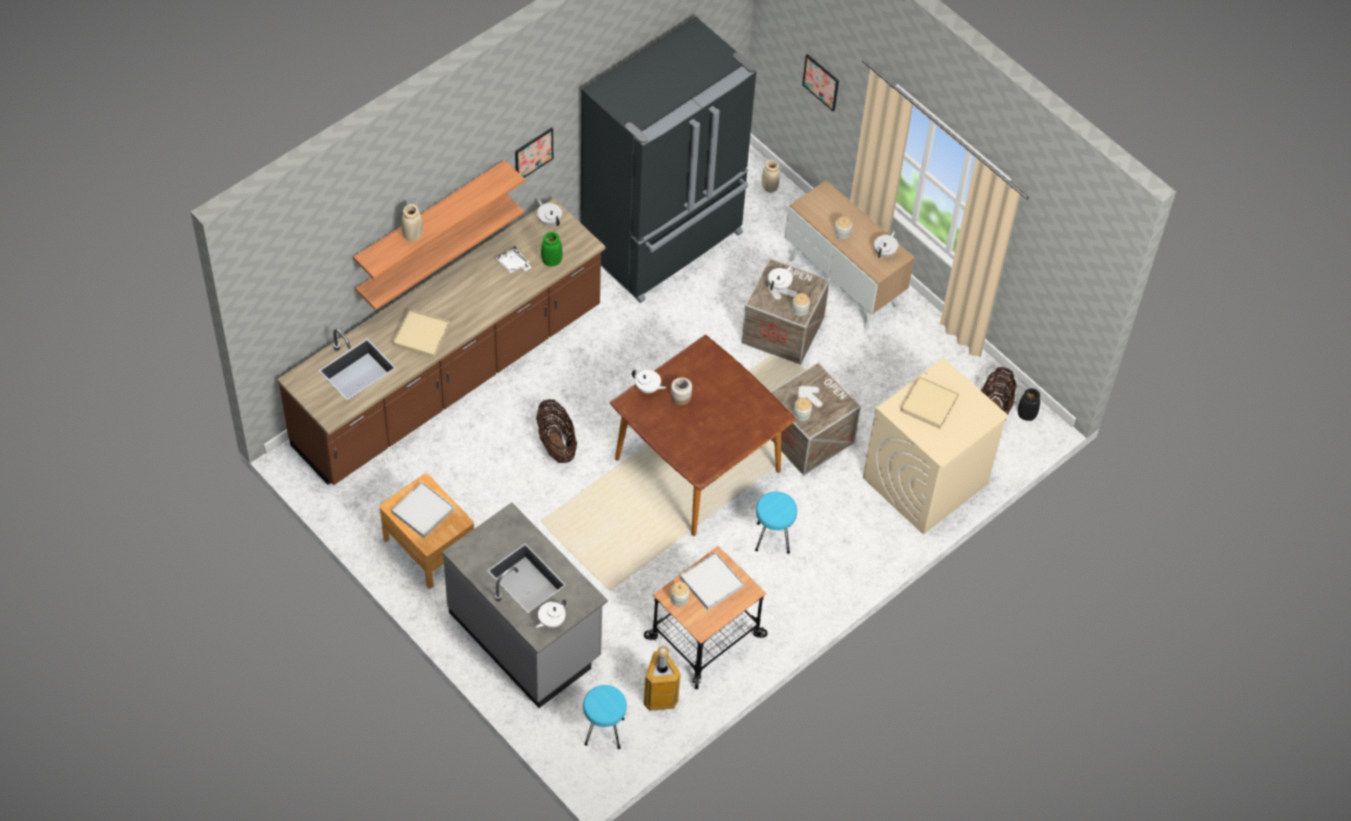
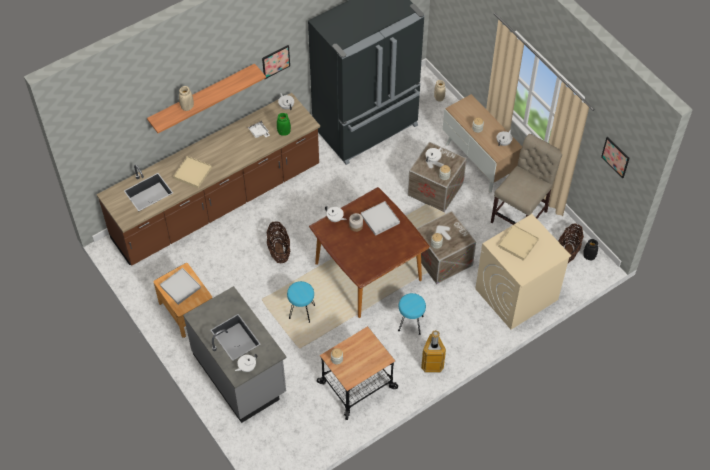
camera: 10 degrees right, 0 degrees up
shelf [355,194,524,310] -> none
turquoise stool [583,685,627,749] -> turquoise stool moved to [287,281,315,323]
trash can [644,646,681,711] -> trash can moved to [421,330,446,372]
white tray [680,552,744,610] -> white tray moved to [361,201,400,236]
picture [802,54,839,112] -> picture moved to [601,137,630,178]
none -> beige chair [491,134,562,224]

